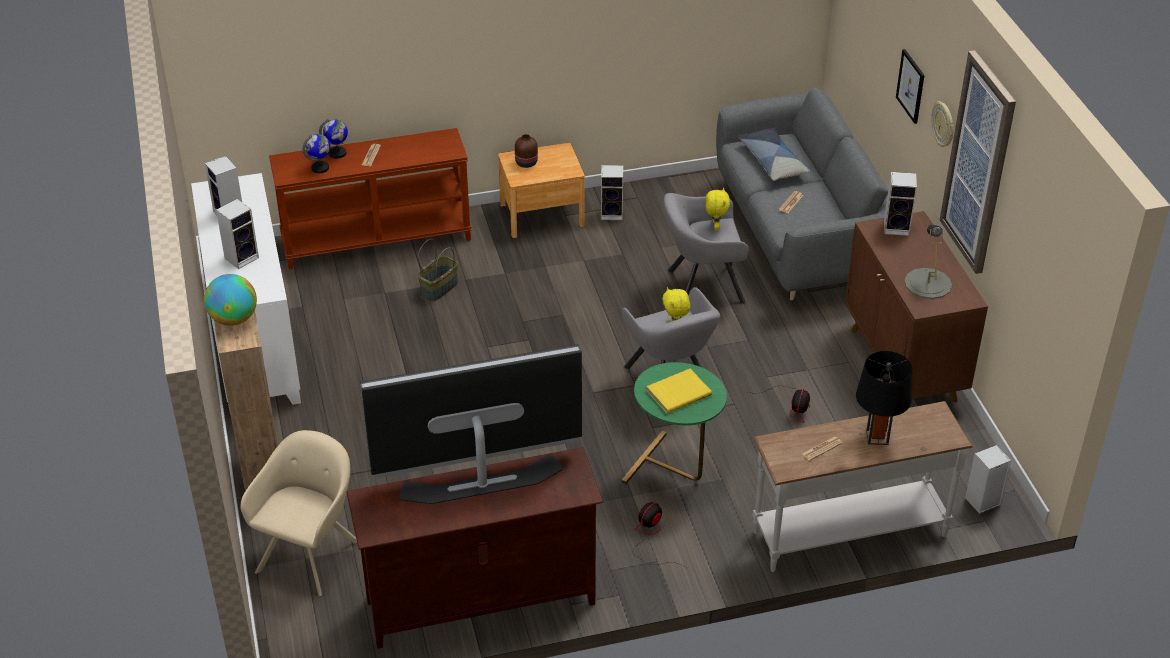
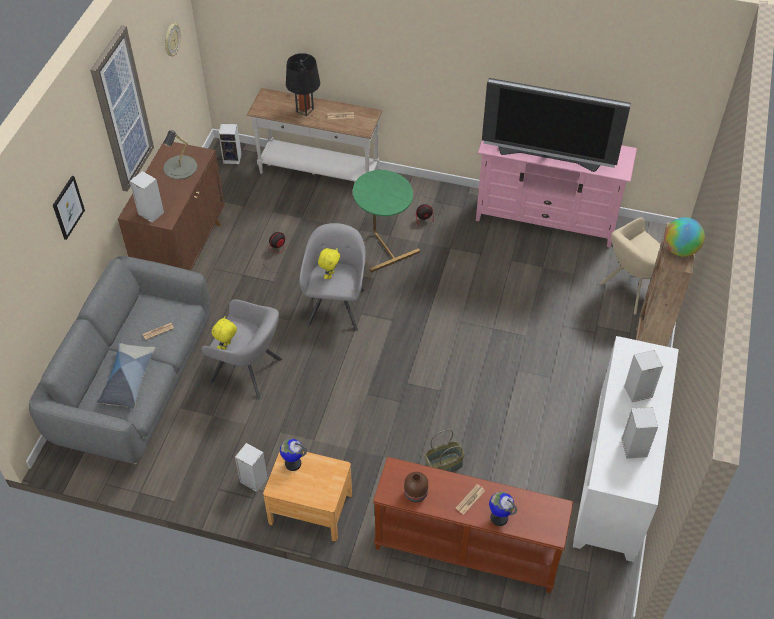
camera: 150 degrees left, 10 degrees up
globe [302,134,330,173] -> globe moved to [280,439,307,471]
brown tv stand [346,447,603,649] -> pink tv stand [476,140,637,247]
brown vase [515,134,538,168] -> brown vase moved to [404,472,428,502]
yellow book [647,369,712,414] -> none
wall clock [931,101,954,147] -> wall clock moved to [165,23,181,57]

